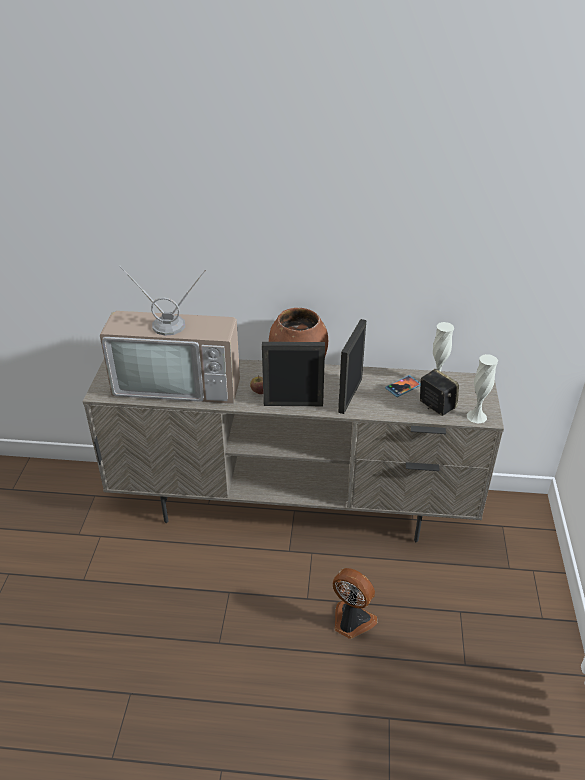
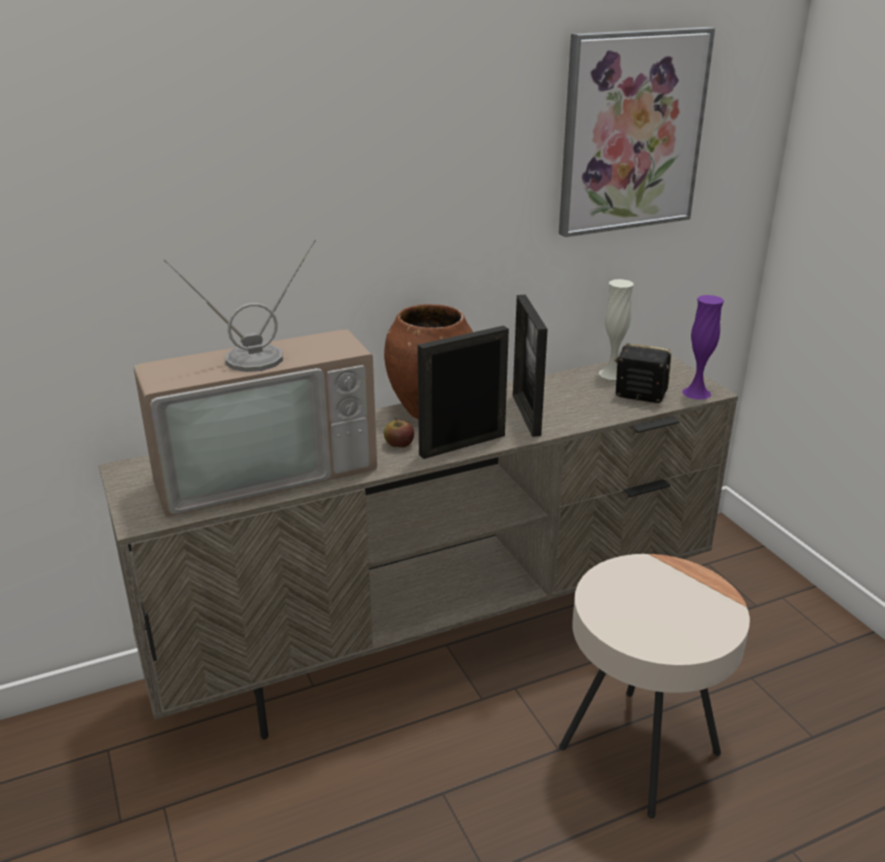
camera: 30 degrees left, 10 degrees down
fan [333,568,377,639] -> beige side table [559,554,750,818]
phone [385,375,421,397] -> none
white vase [467,354,498,423] -> purple vase [683,295,724,400]
none -> picture [559,27,715,237]

